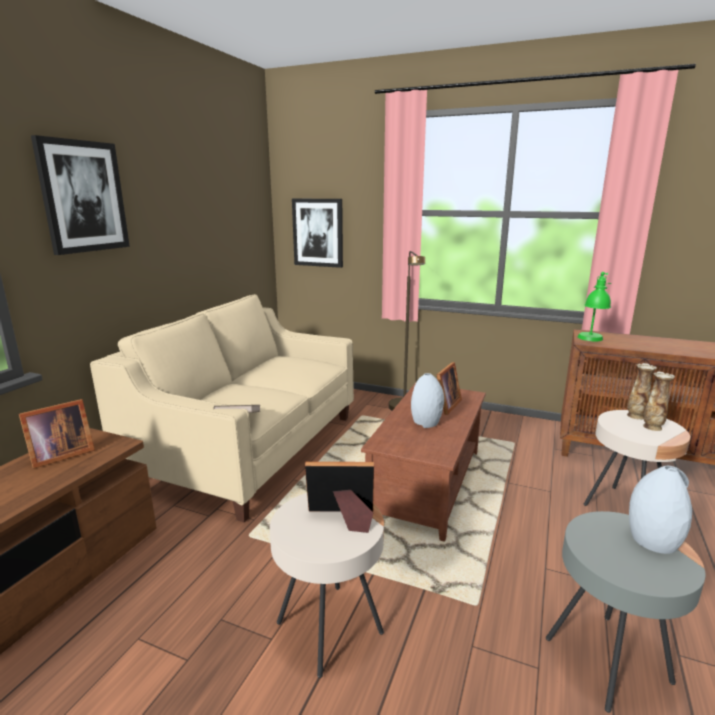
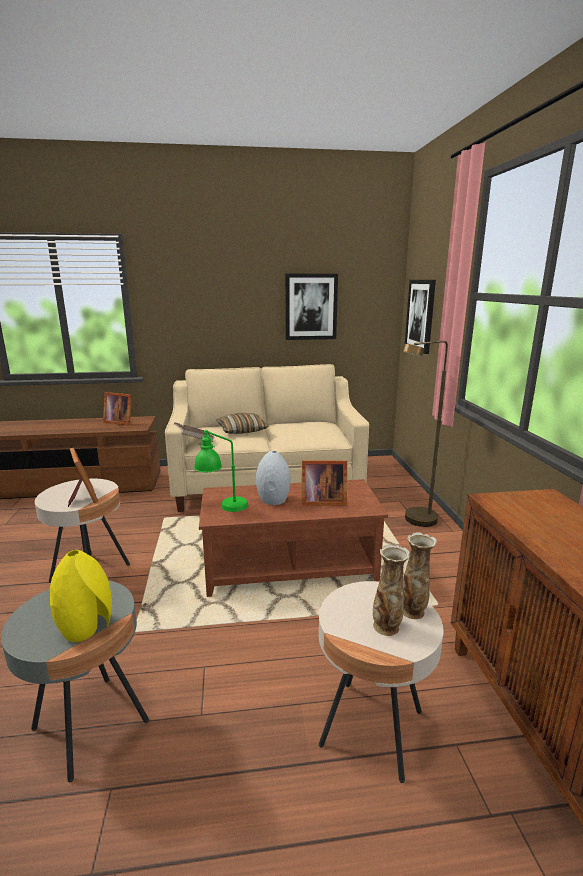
camera: 60 degrees right, 0 degrees up
picture [31,135,130,255] -> picture moved to [285,274,338,340]
green table lamp [578,272,611,342] -> green table lamp moved to [194,430,248,512]
grey vase [629,466,692,554] -> yellow vase [50,550,112,642]
none -> pillow [216,413,268,434]

